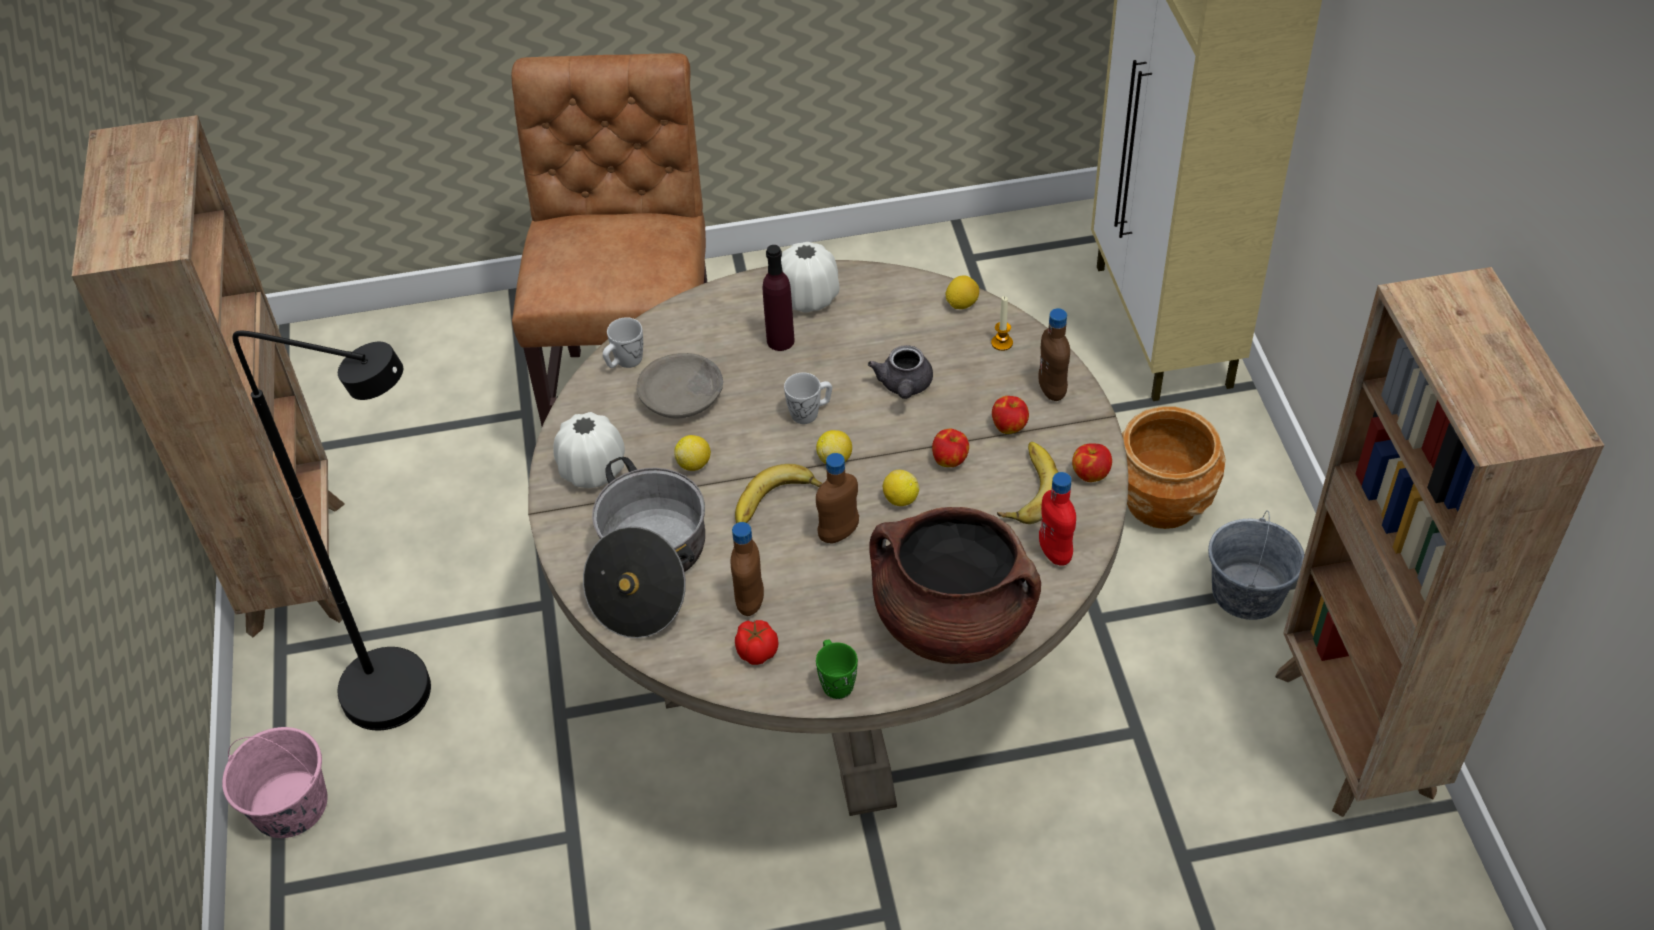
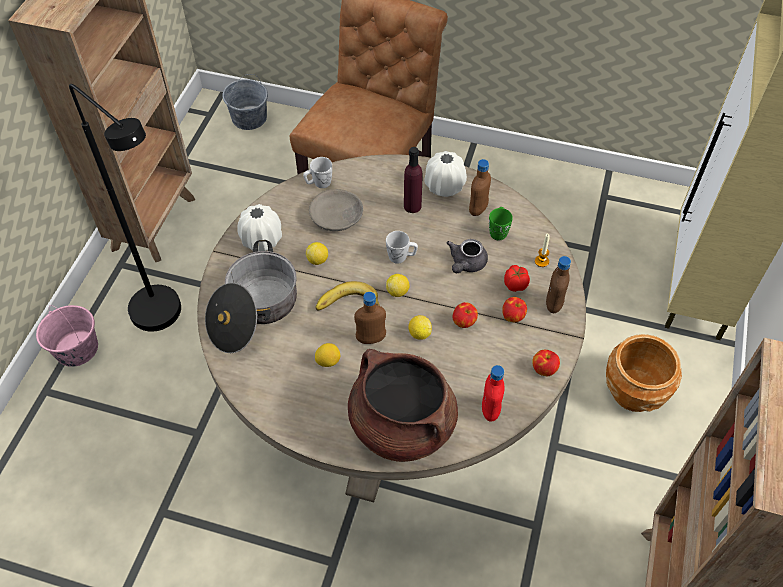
camera: 25 degrees right, 5 degrees up
brown bottle [731,522,764,616] -> brown bottle moved to [469,159,491,216]
tomato [735,620,779,665] -> tomato moved to [504,265,530,292]
green mug [816,639,858,699] -> green mug moved to [489,207,513,240]
lemon [946,275,979,309] -> lemon moved to [315,343,340,367]
banana [997,442,1058,524] -> none
grey bucket [1208,511,1305,620] -> grey bucket moved to [222,74,268,130]

